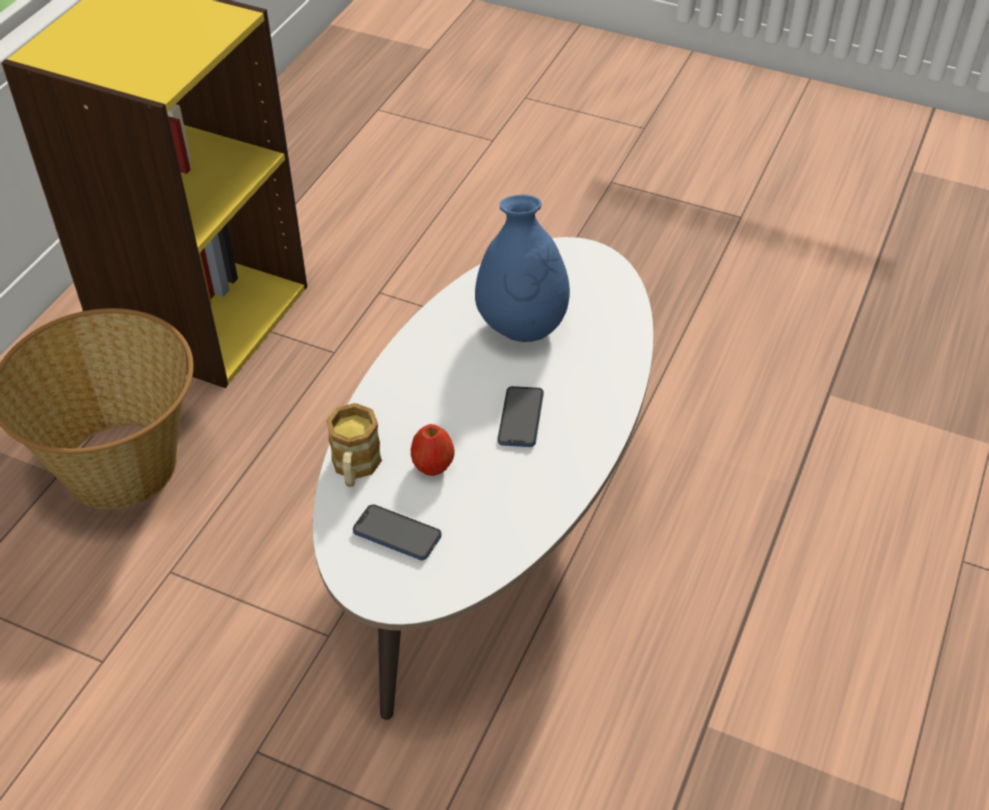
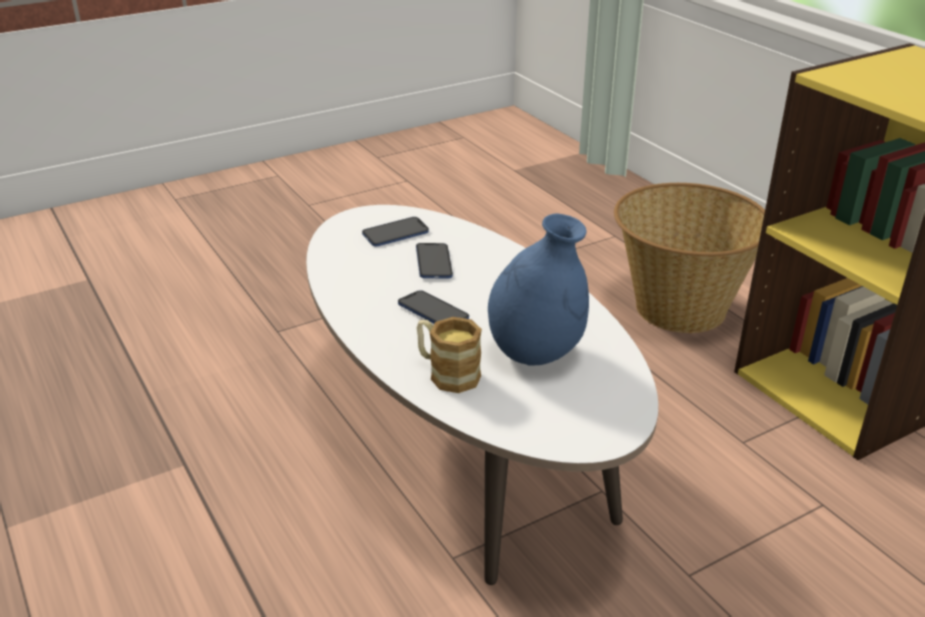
camera: 125 degrees right, 15 degrees down
mug [326,403,382,487] -> mug moved to [417,317,482,393]
apple [411,424,455,476] -> phone [416,243,453,278]

